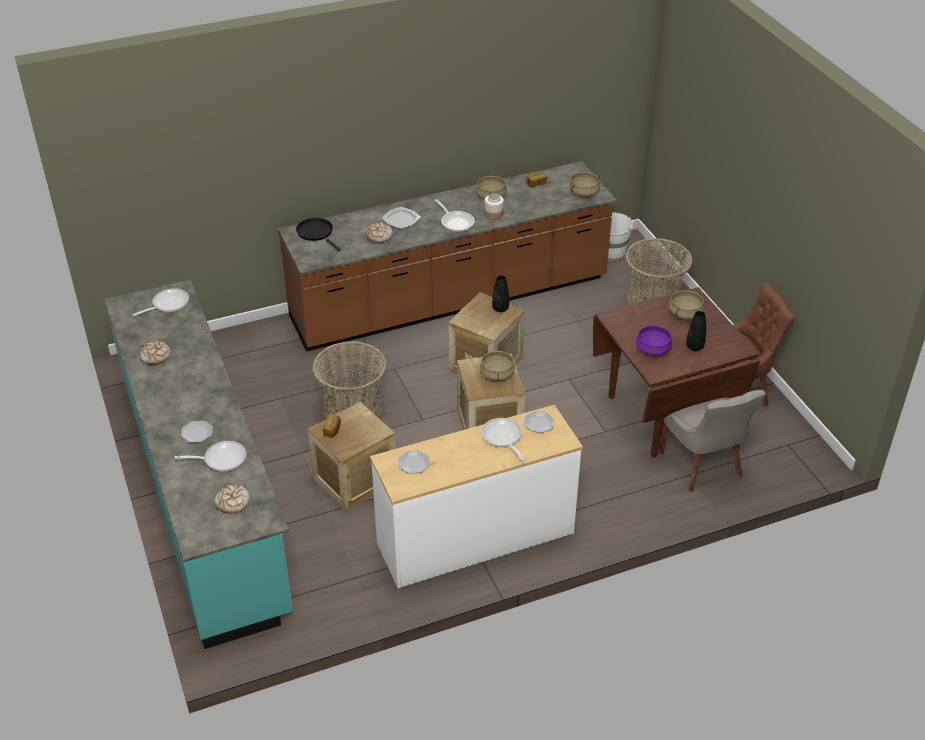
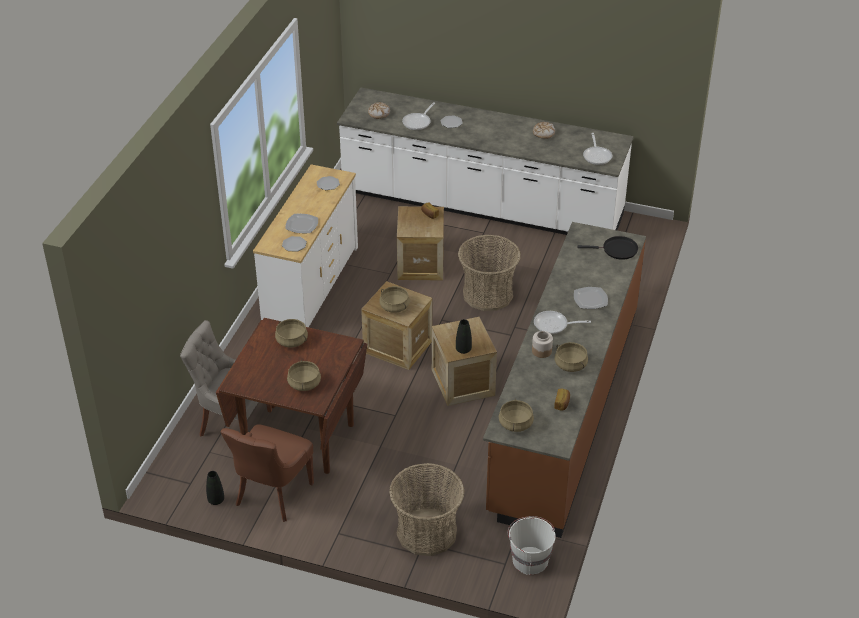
camera: 130 degrees right, 0 degrees up
turquoise counter [105,280,293,649] -> white counter [337,87,634,235]
bread [365,222,393,243] -> none
frying pan [481,418,525,461] -> plate [286,214,318,233]
purple cooking pot [636,325,672,356] -> beige cooking pot [275,319,308,348]
black vase [686,311,706,351] -> black vase moved to [206,471,224,505]

